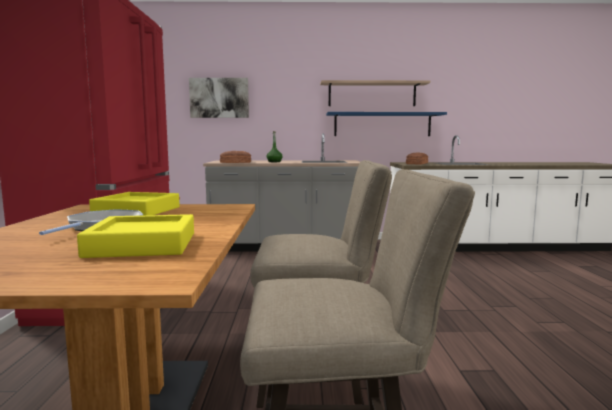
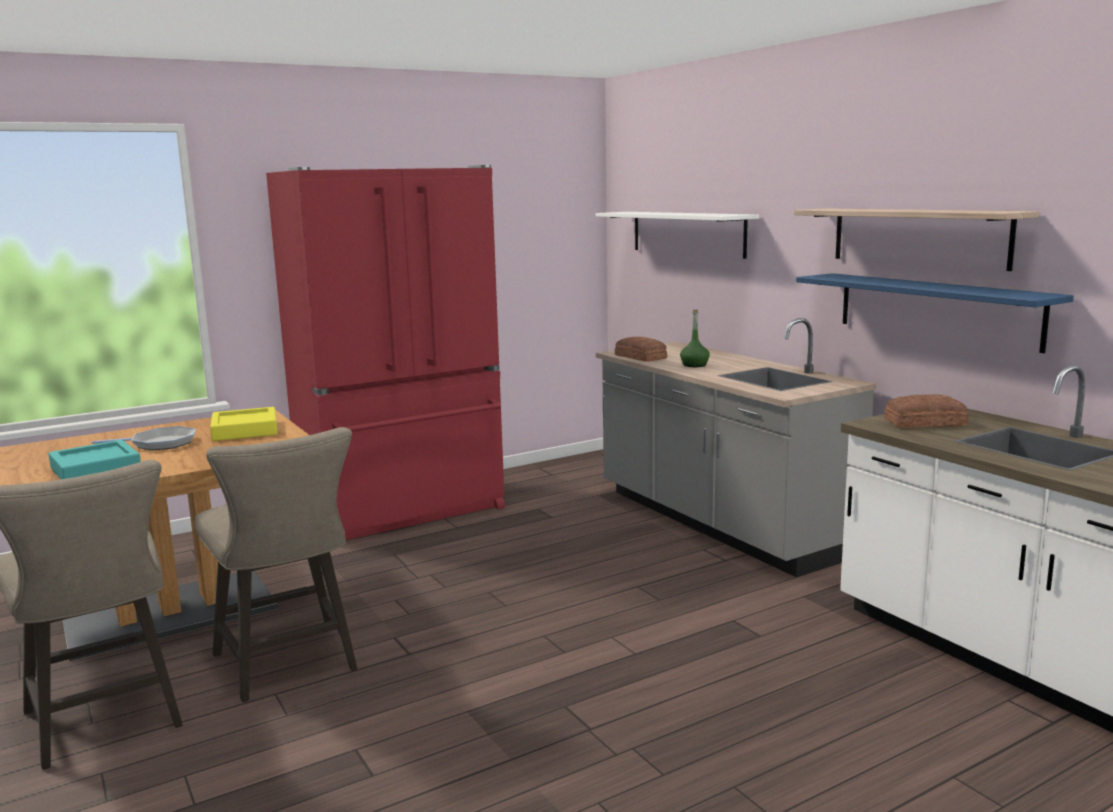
camera: 60 degrees right, 5 degrees up
yellow tray [77,214,194,258] -> turquoise tray [48,440,141,479]
picture [189,78,249,118] -> white shelf [596,212,759,259]

